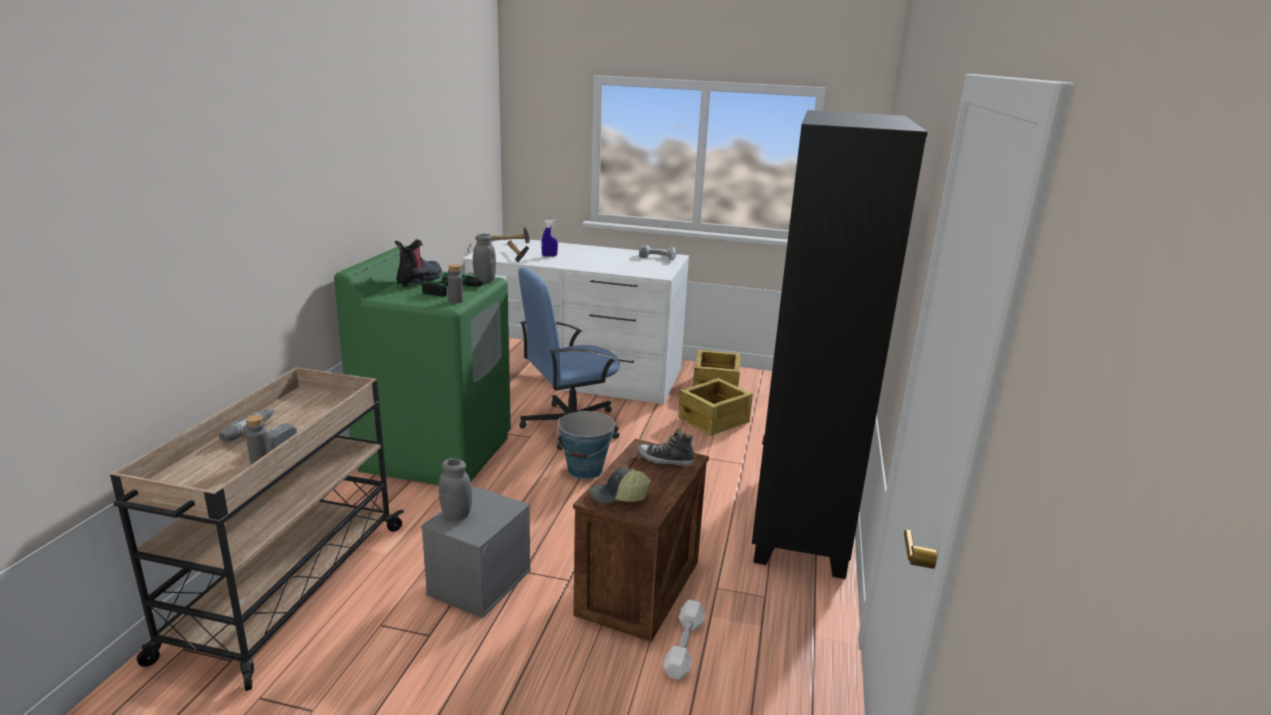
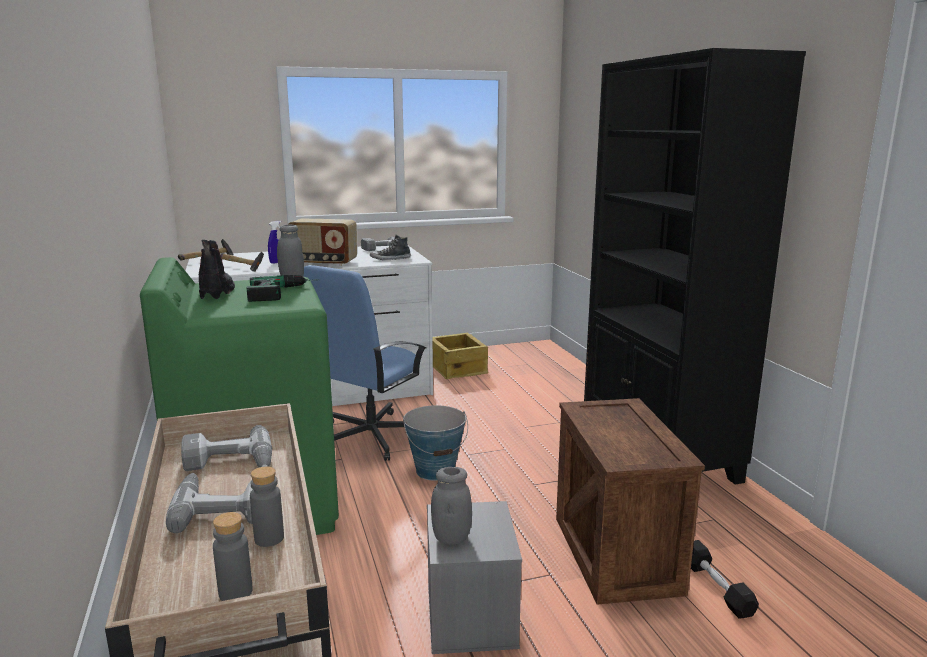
camera: 30 degrees left, 5 degrees down
grey bottle [447,264,463,303] -> grey bottle moved to [213,512,253,601]
cap [590,467,651,504] -> none
shoe [637,429,695,466] -> shoe moved to [370,234,411,260]
white dumbbell [663,600,705,680] -> black dumbbell [691,540,759,619]
crate [679,378,752,437] -> none
none -> power drill [181,425,272,471]
none -> radio [288,219,357,266]

